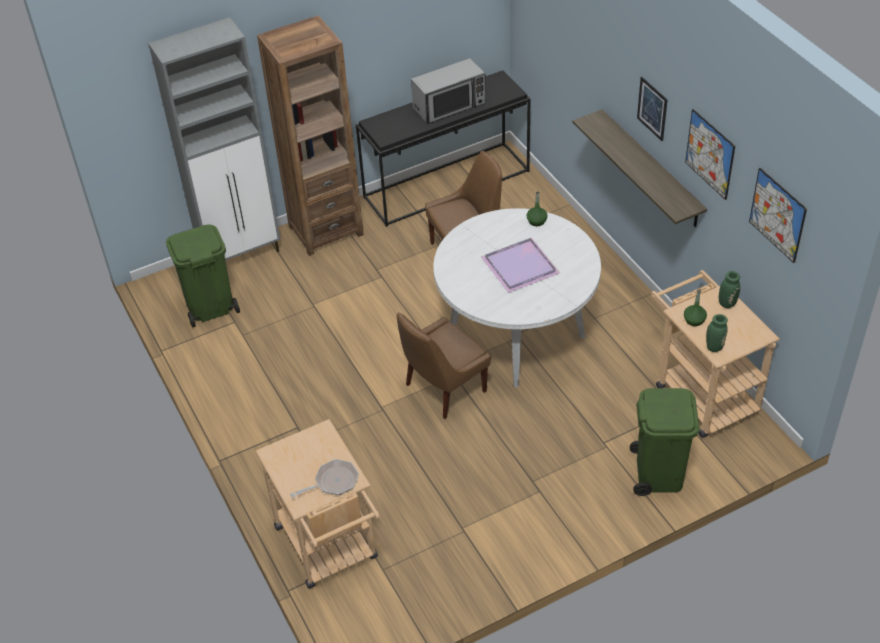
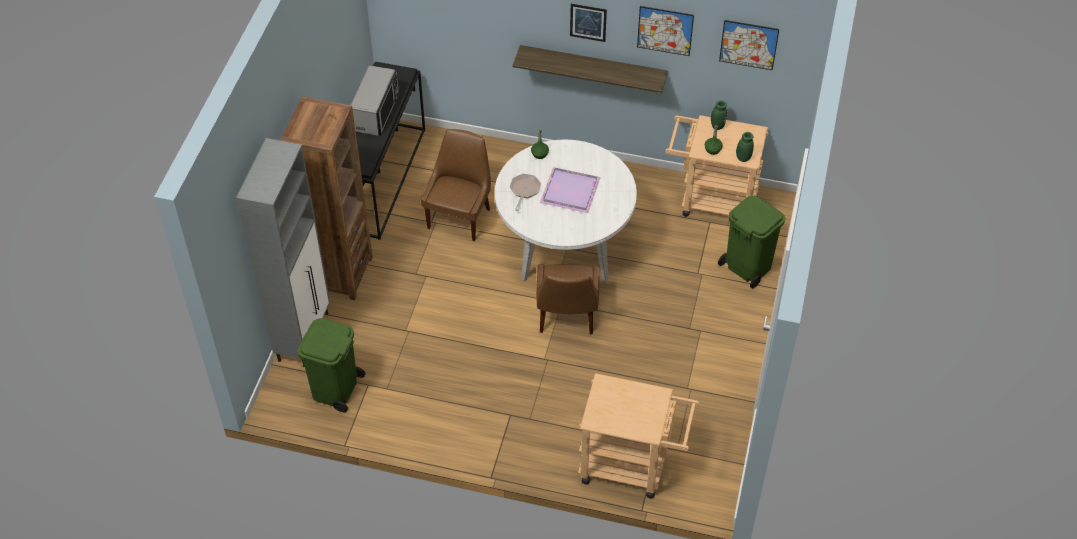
camera: 50 degrees left, 5 degrees up
frying pan [290,459,359,498] -> frying pan moved to [510,174,541,211]

